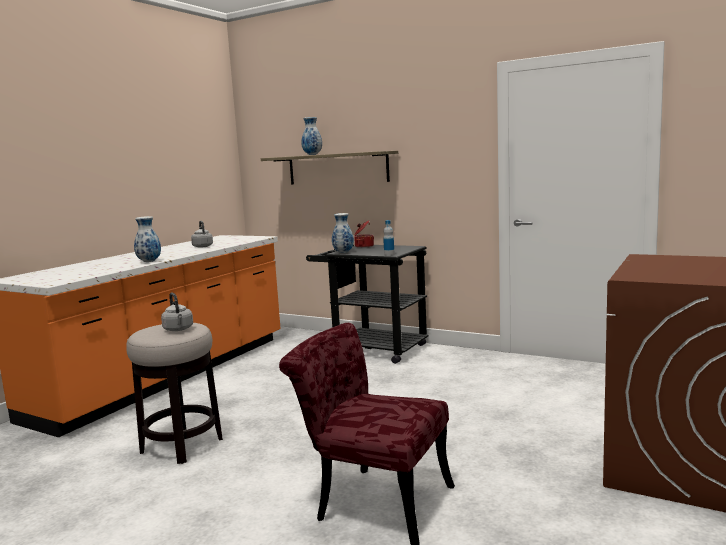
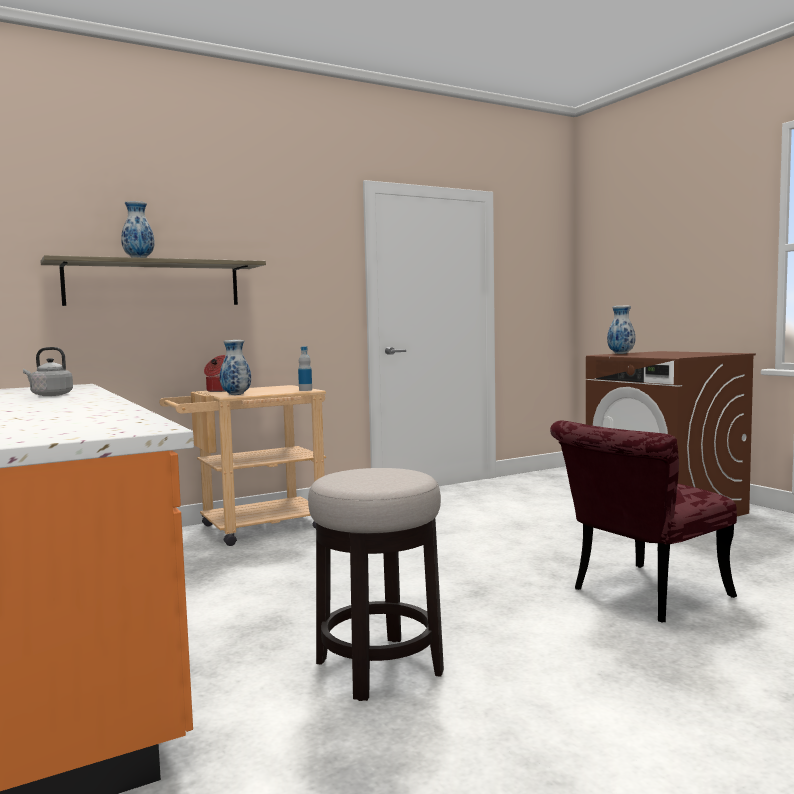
camera: 60 degrees left, 5 degrees down
vase [134,216,161,262] -> vase moved to [607,306,635,354]
grey kettle [161,293,193,331] -> none
black cart [306,245,428,364] -> beige cart [159,385,326,546]

